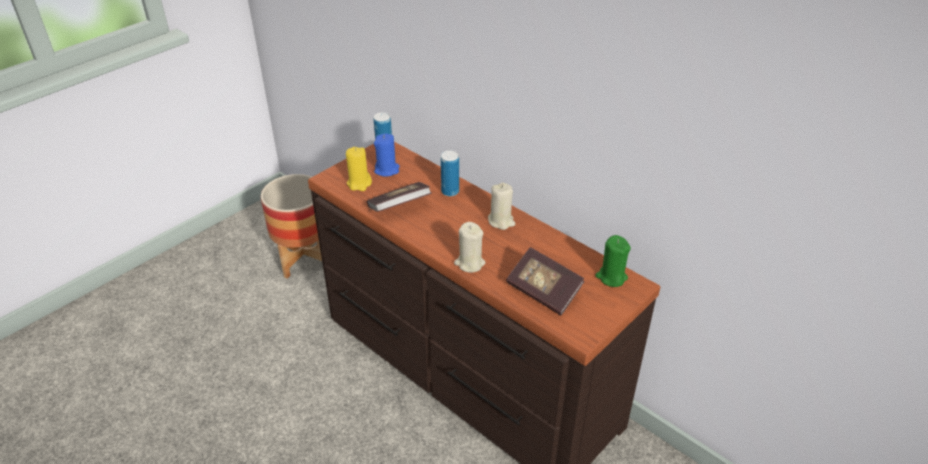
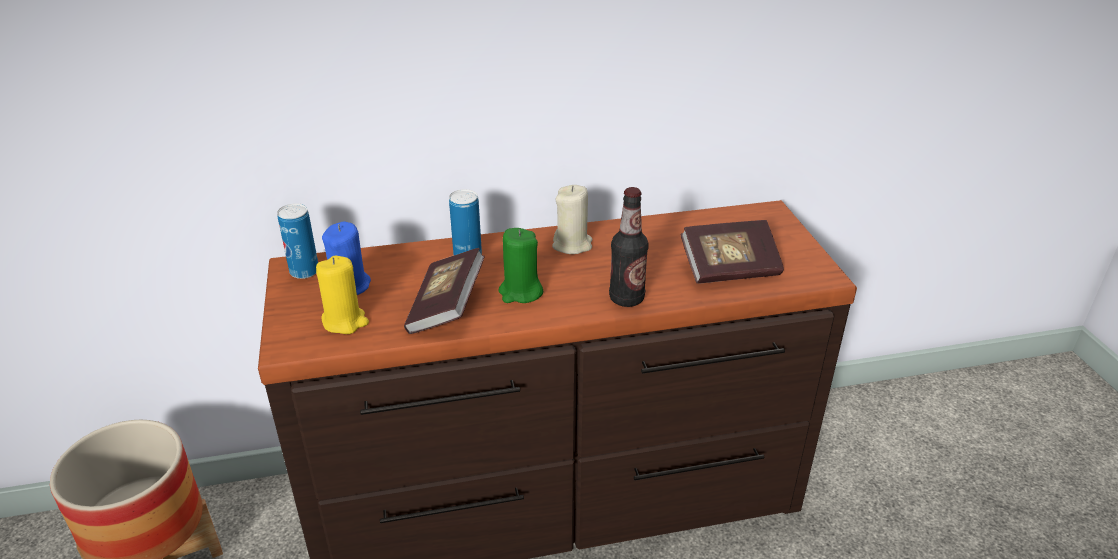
camera: 55 degrees left, 5 degrees down
beige candle [454,222,486,273] -> bottle [609,187,649,307]
green candle [595,235,631,287] -> green candle moved to [498,228,543,303]

